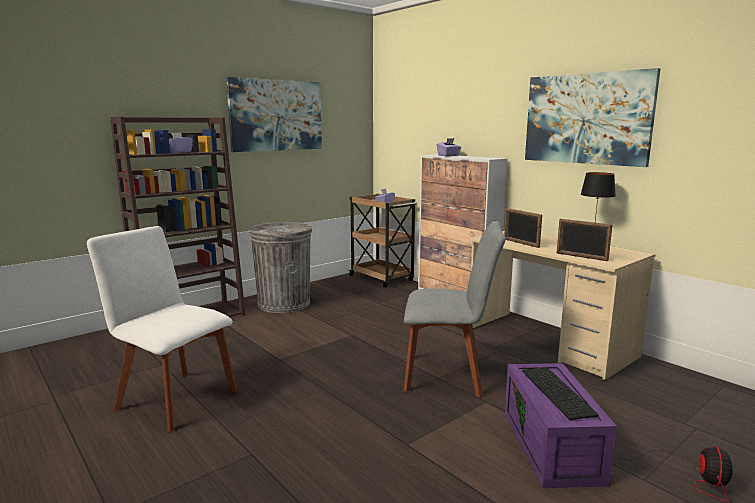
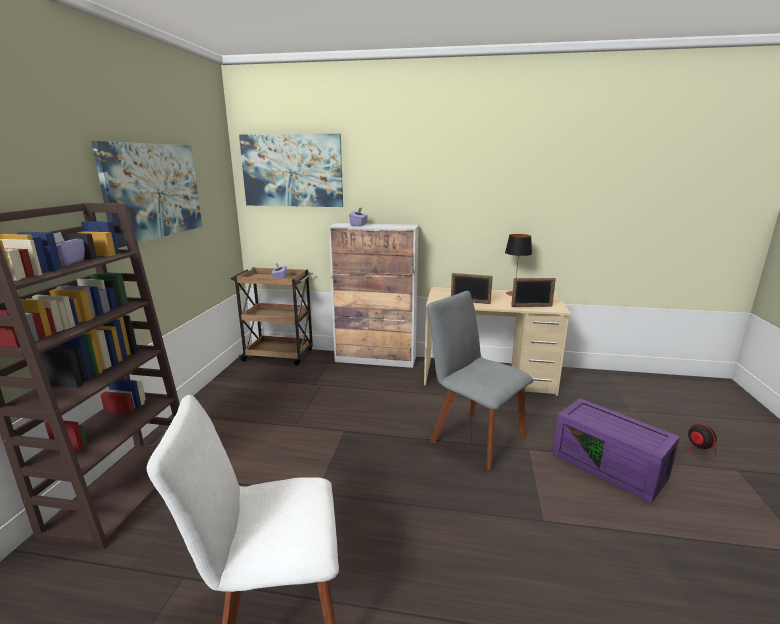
camera: 40 degrees left, 5 degrees up
grey trash can [249,222,312,313] -> none
grey chair [404,221,506,398] -> grey chair turned 105 degrees counterclockwise [427,291,533,471]
keyboard [522,367,599,420] -> none
picture [525,68,660,167] -> picture moved to [239,134,343,207]

